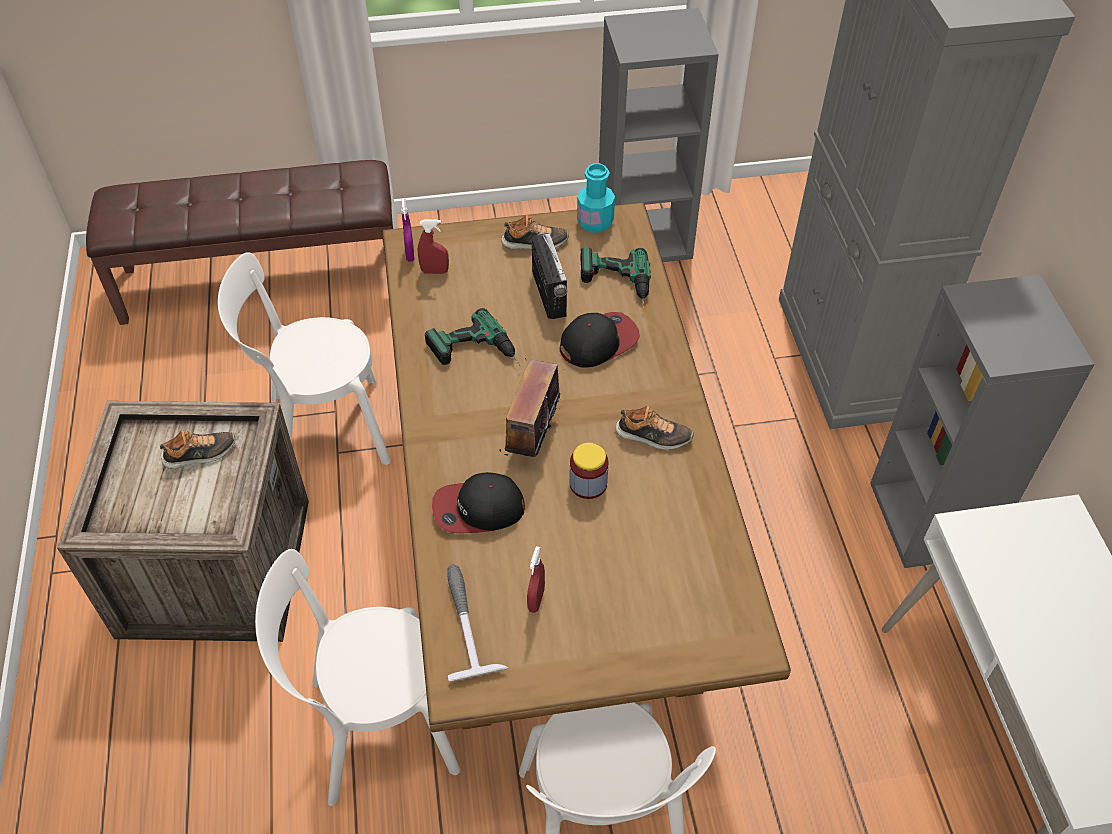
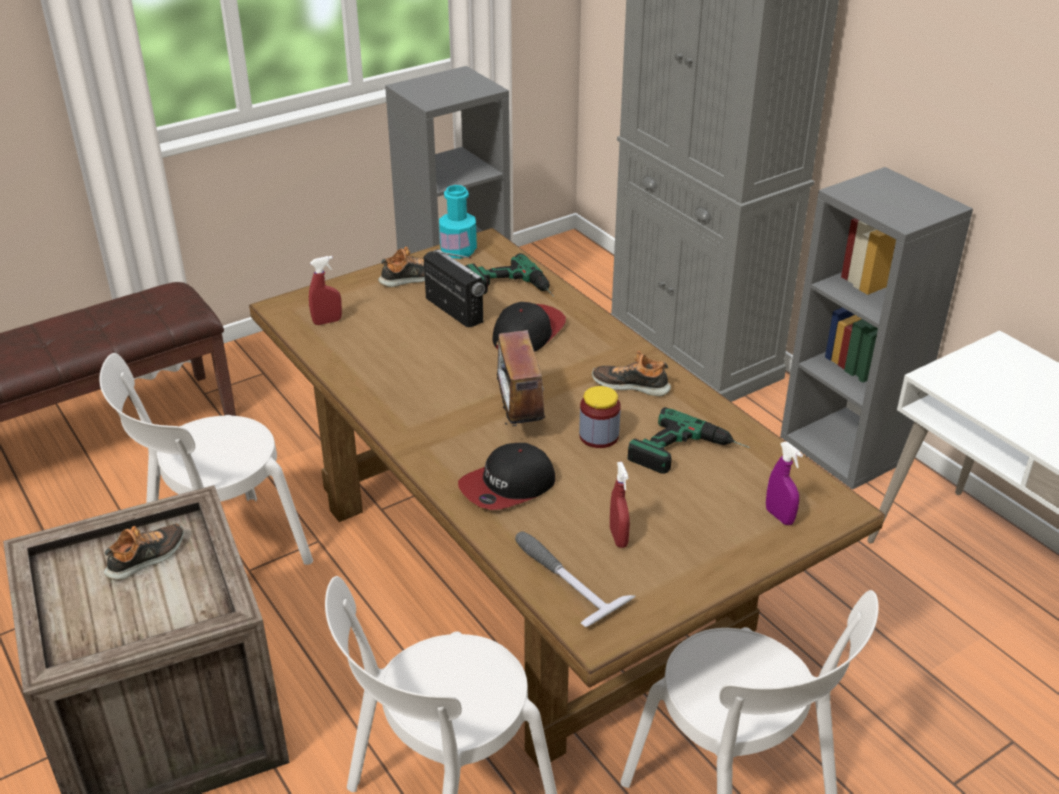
camera: 25 degrees left, 15 degrees down
purple spray bottle [401,199,415,262] -> purple spray bottle moved to [766,442,803,525]
power drill [425,308,521,366] -> power drill moved to [628,407,750,474]
shoe [615,406,694,450] -> shoe turned 150 degrees counterclockwise [592,351,671,396]

